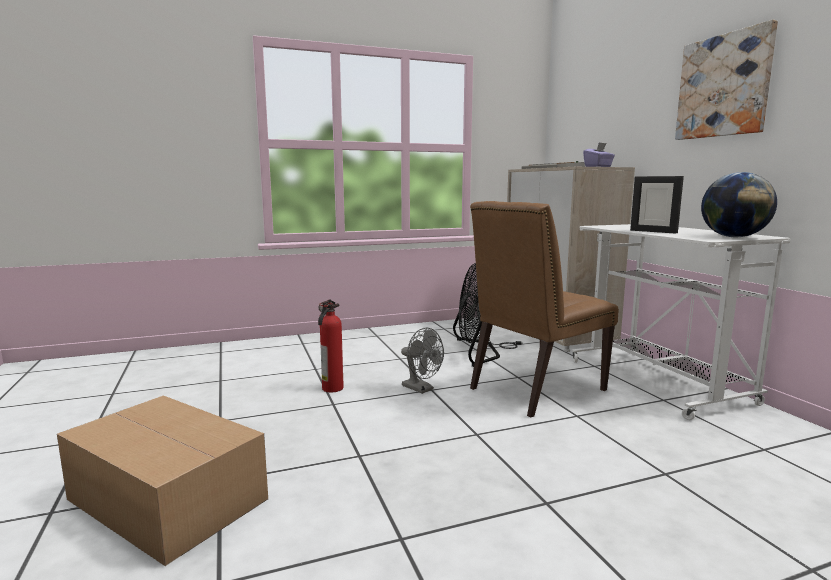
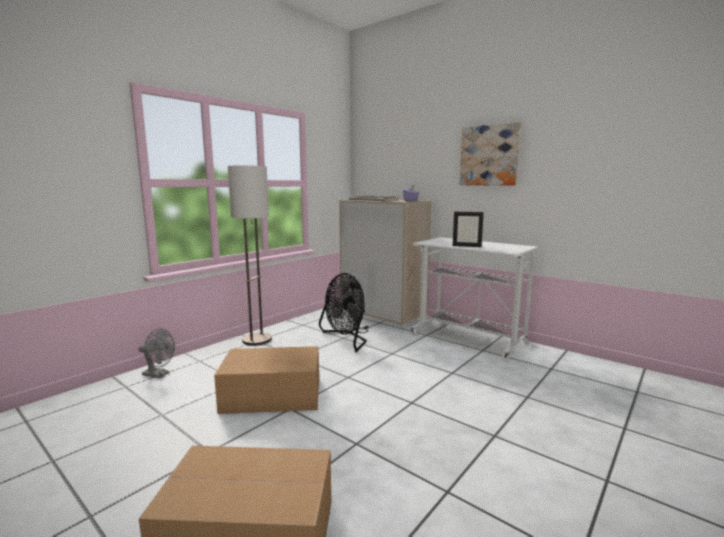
camera: 30 degrees left, 0 degrees up
fire extinguisher [318,299,344,392] -> cardboard box [214,346,319,414]
grey fan [401,327,444,394] -> grey fan moved to [139,328,175,378]
brown chair [470,201,619,417] -> none
globe [701,172,777,237] -> none
none -> floor lamp [228,165,272,346]

